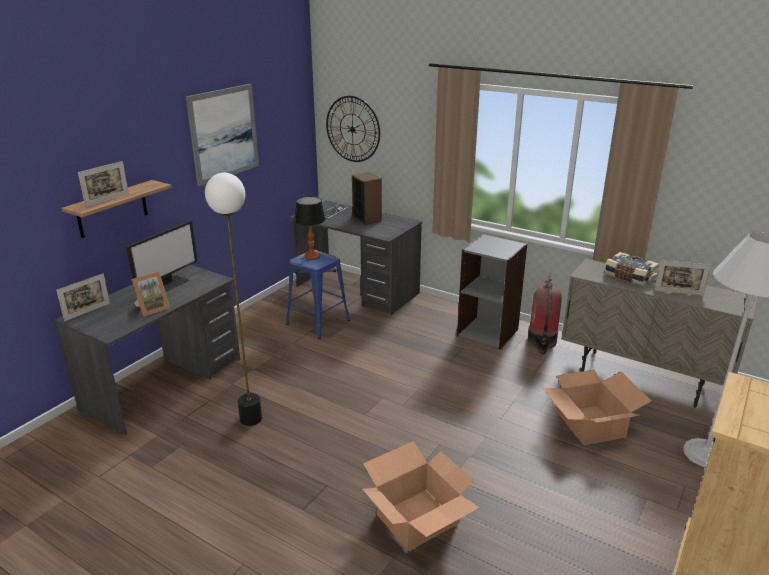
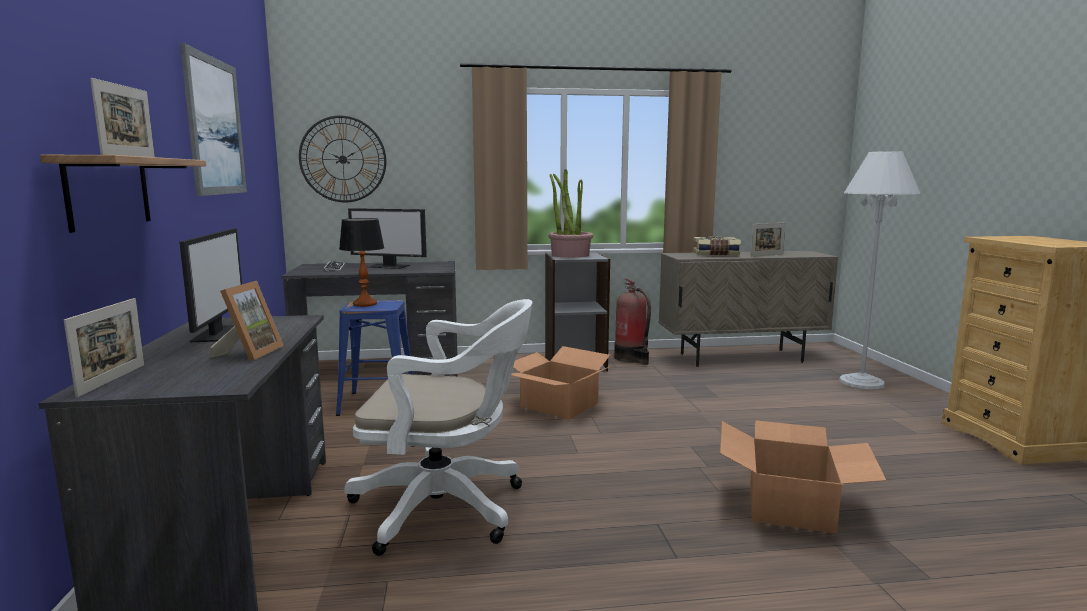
camera: 40 degrees left, 15 degrees down
floor lamp [205,173,262,426] -> white office chair [344,299,533,556]
speaker [352,172,382,225] -> monitor [348,208,427,269]
cardboard box [543,369,651,445] -> cardboard box moved to [511,346,611,419]
none -> potted plant [548,169,594,258]

